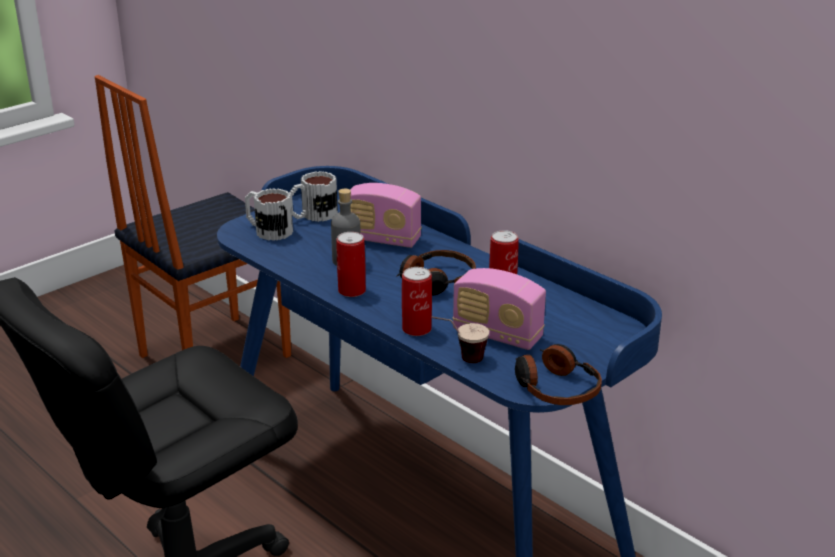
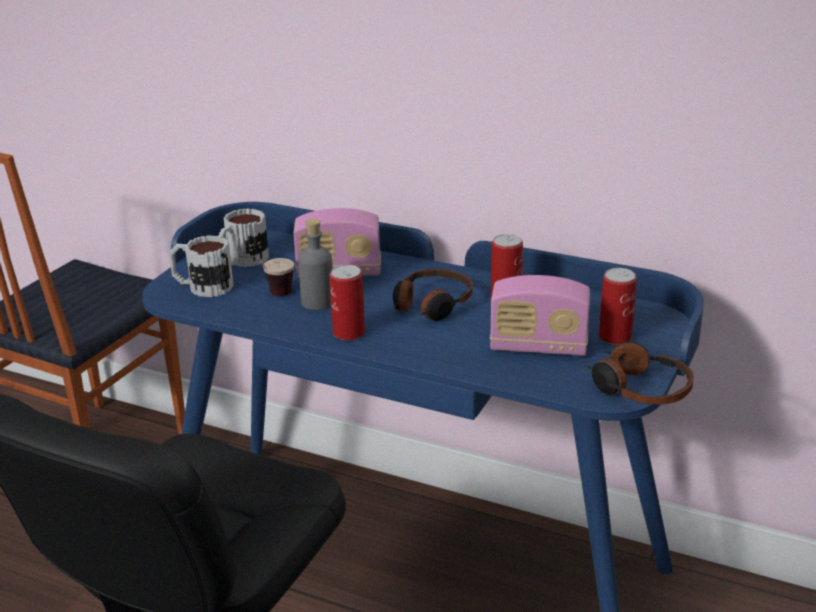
camera: 20 degrees left, 0 degrees up
can [402,267,432,336] -> can moved to [599,268,637,345]
cup [431,316,489,363] -> cup moved to [238,255,294,296]

